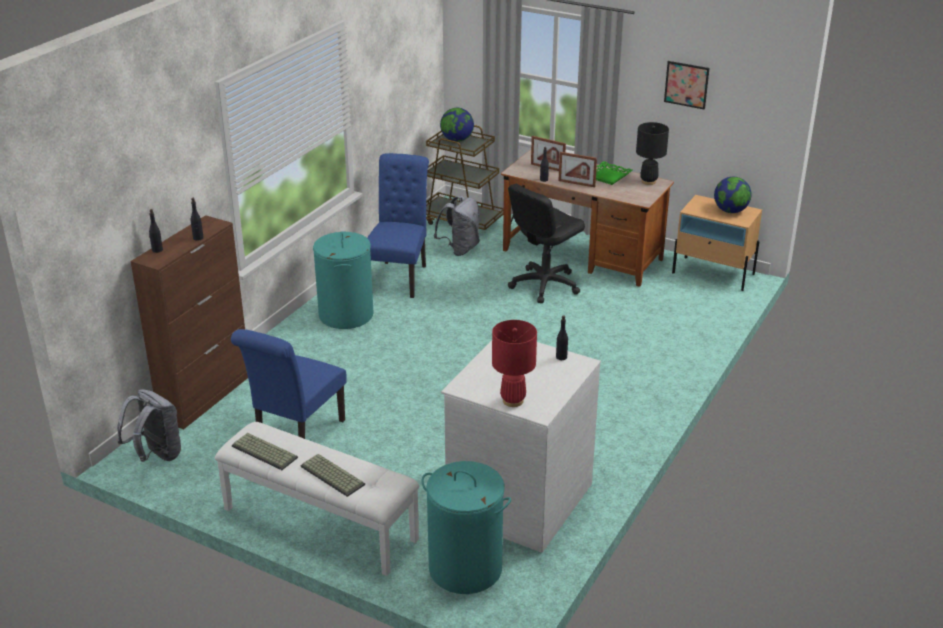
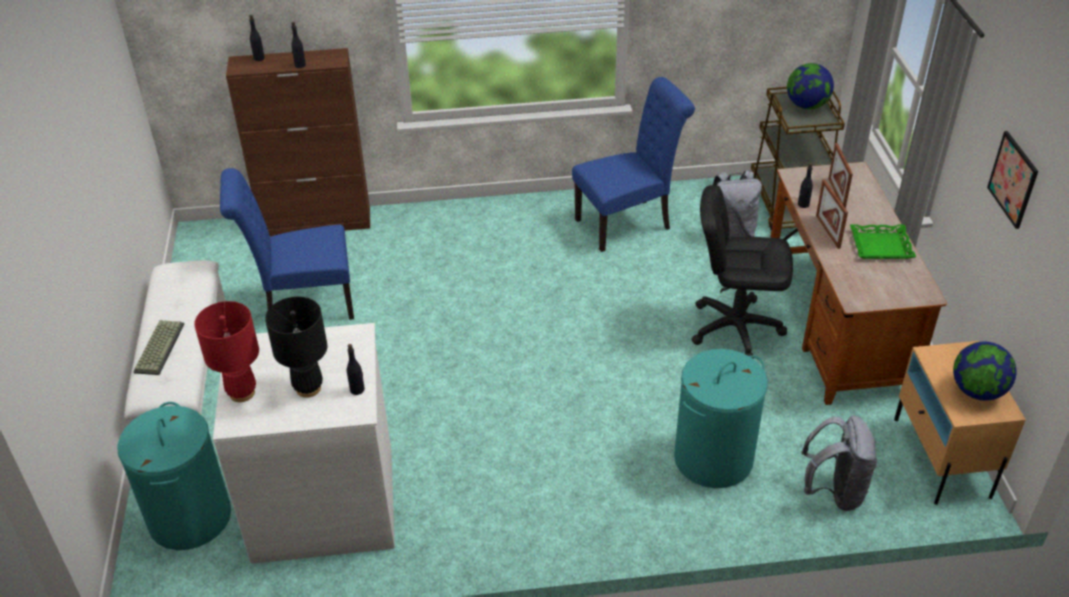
camera: 55 degrees right, 10 degrees up
grey backpack [117,389,181,462] -> grey backpack moved to [801,415,877,511]
keyboard [232,433,298,470] -> none
turquoise laundry basket [313,231,374,329] -> turquoise laundry basket moved to [674,349,768,488]
black table lamp [636,122,669,185] -> black table lamp moved to [265,297,327,398]

